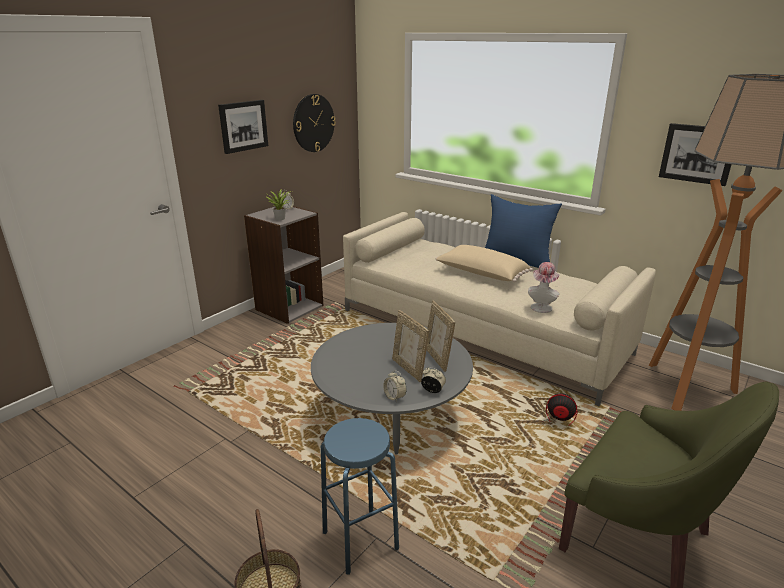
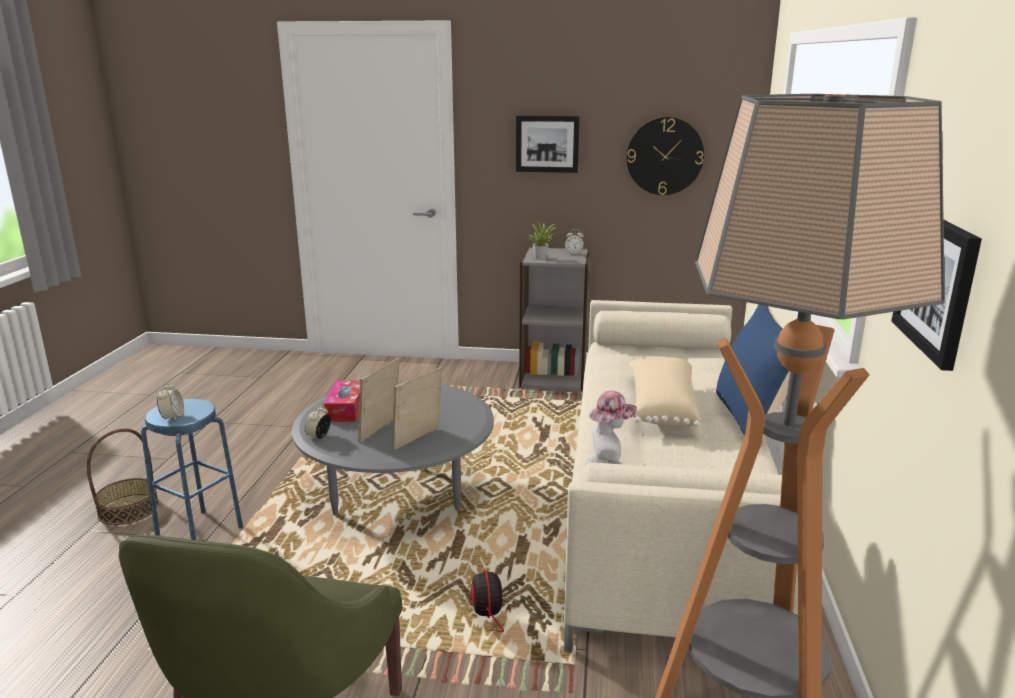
camera: 60 degrees right, 5 degrees down
alarm clock [421,367,446,393] -> alarm clock moved to [157,382,184,421]
none -> tissue box [324,381,360,422]

